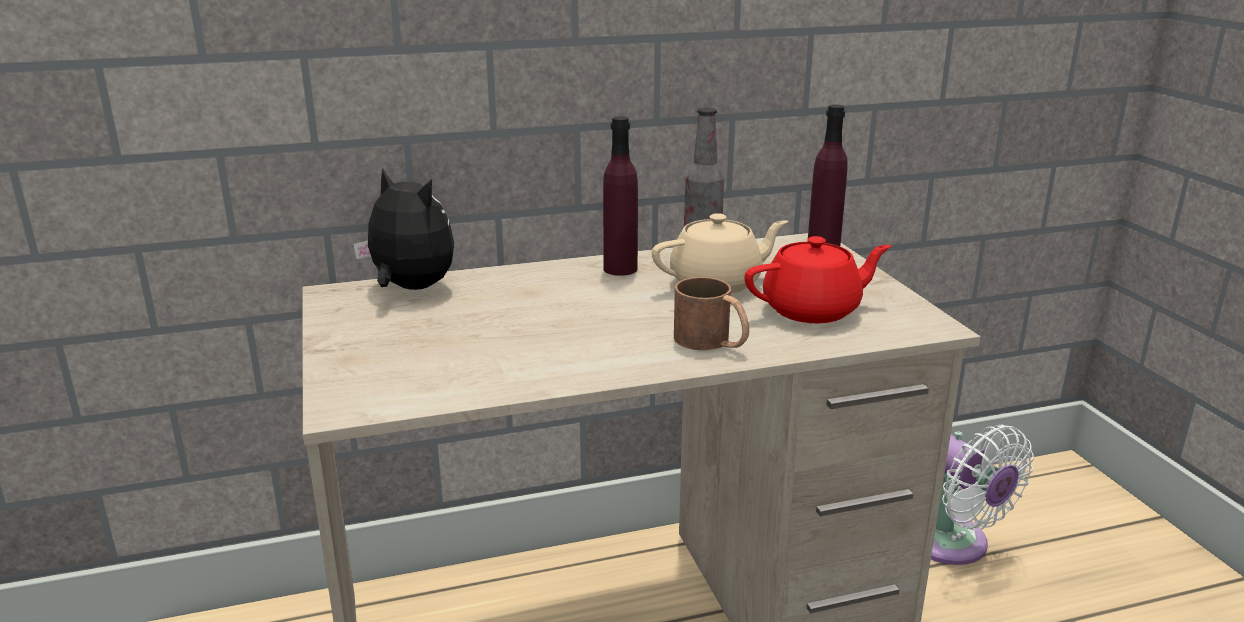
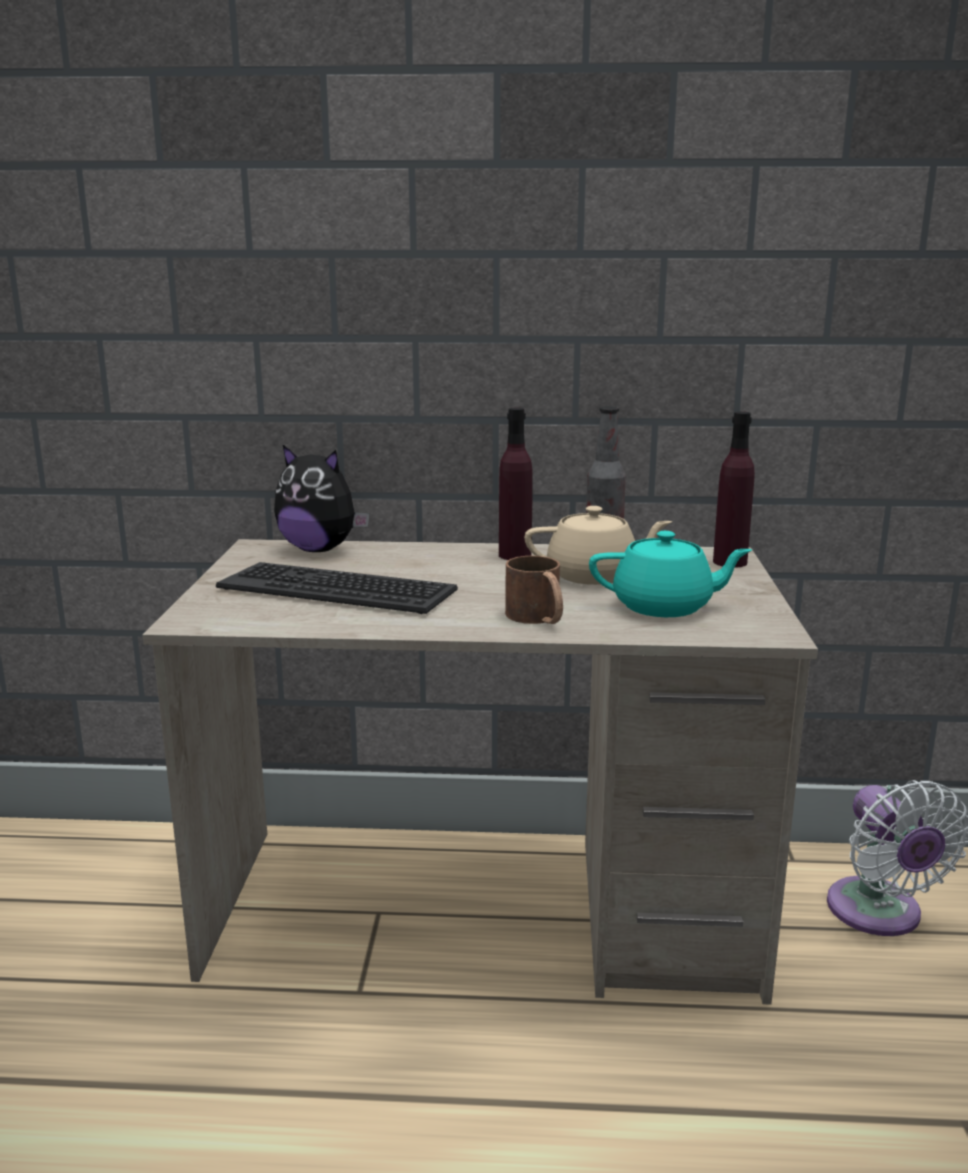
camera: 20 degrees right, 5 degrees down
plush toy [353,168,454,290] -> plush toy turned 150 degrees clockwise [274,445,369,552]
red teapot [744,236,892,323] -> turquoise teapot [589,531,752,617]
none -> keyboard [216,562,458,614]

